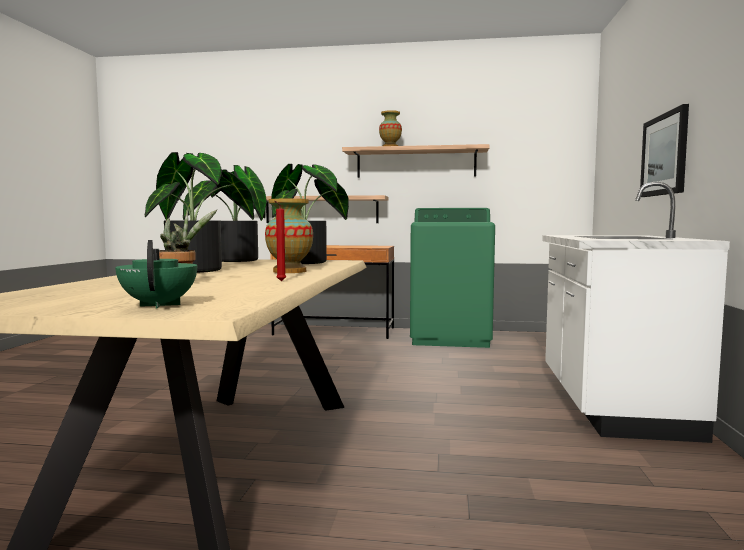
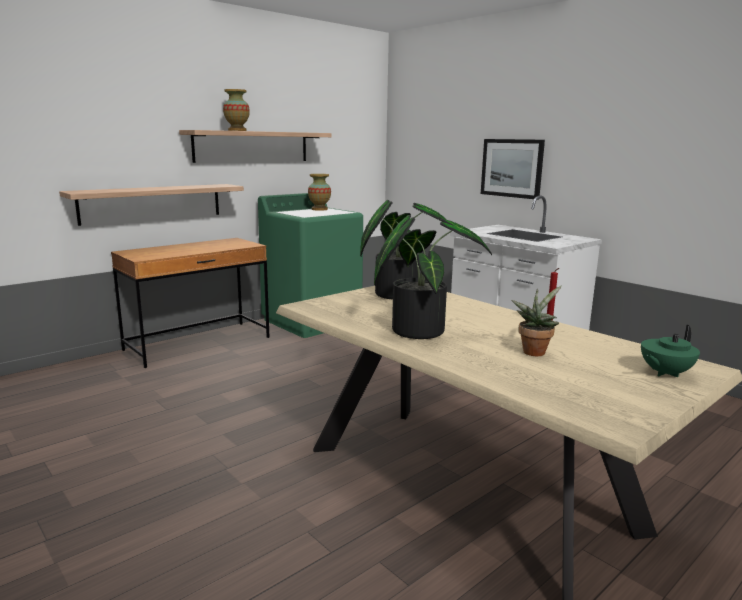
camera: 50 degrees left, 10 degrees up
green teapot [115,240,197,308] -> green teapot turned 60 degrees counterclockwise [641,325,700,377]
potted plant [183,165,267,262] -> none
vase [265,199,313,273] -> vase moved to [308,174,331,211]

